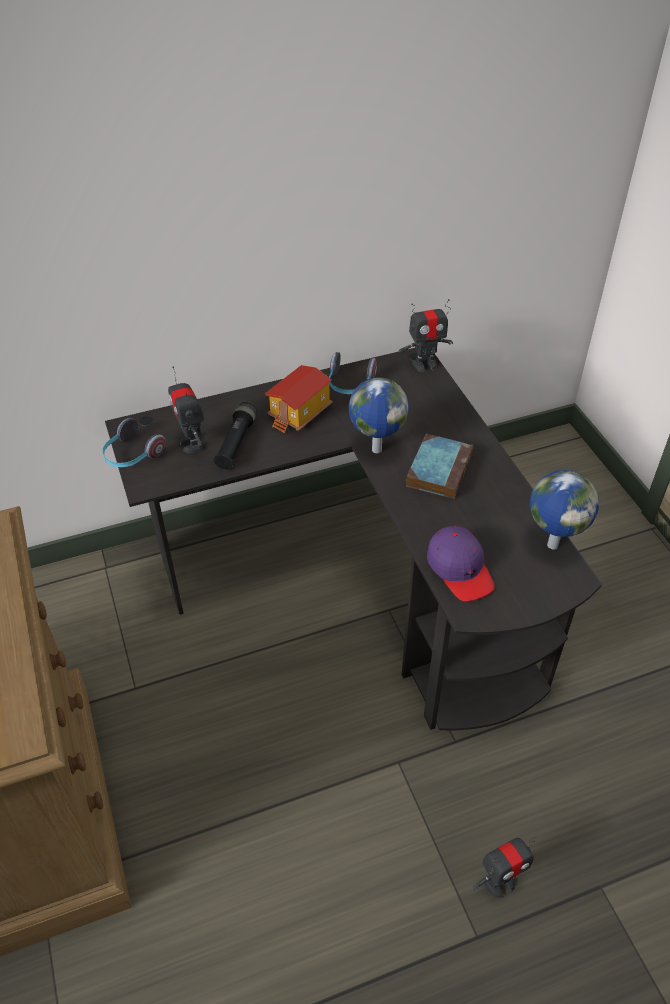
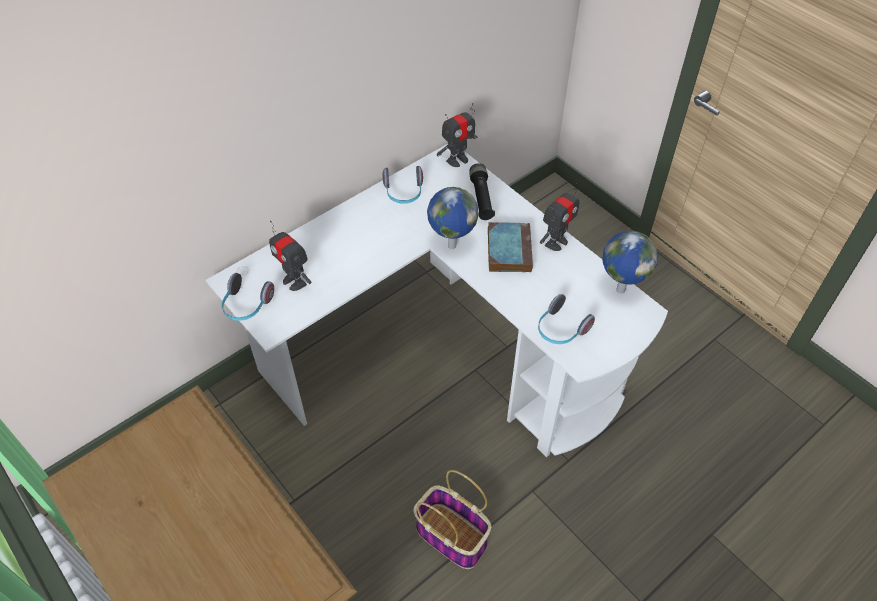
camera: 20 degrees left, 5 degrees up
black desk [105,348,602,730] -> white desk [206,144,668,457]
black flashlight [214,402,257,469] -> black flashlight moved to [469,163,495,220]
toy house [265,365,332,433] -> none
purple cap [427,526,495,601] -> headphones [538,294,595,344]
toy robot [472,836,535,898] -> toy robot moved to [540,183,579,251]
none -> basket [413,470,491,569]

